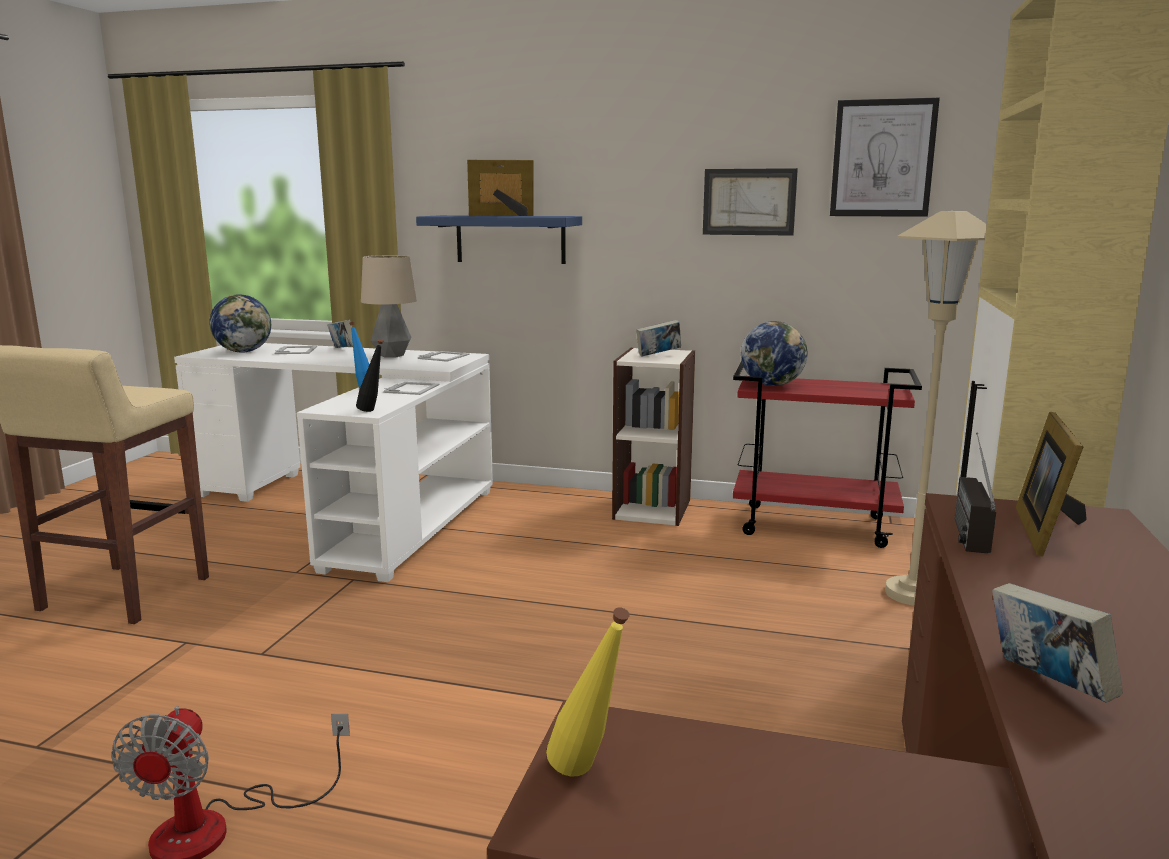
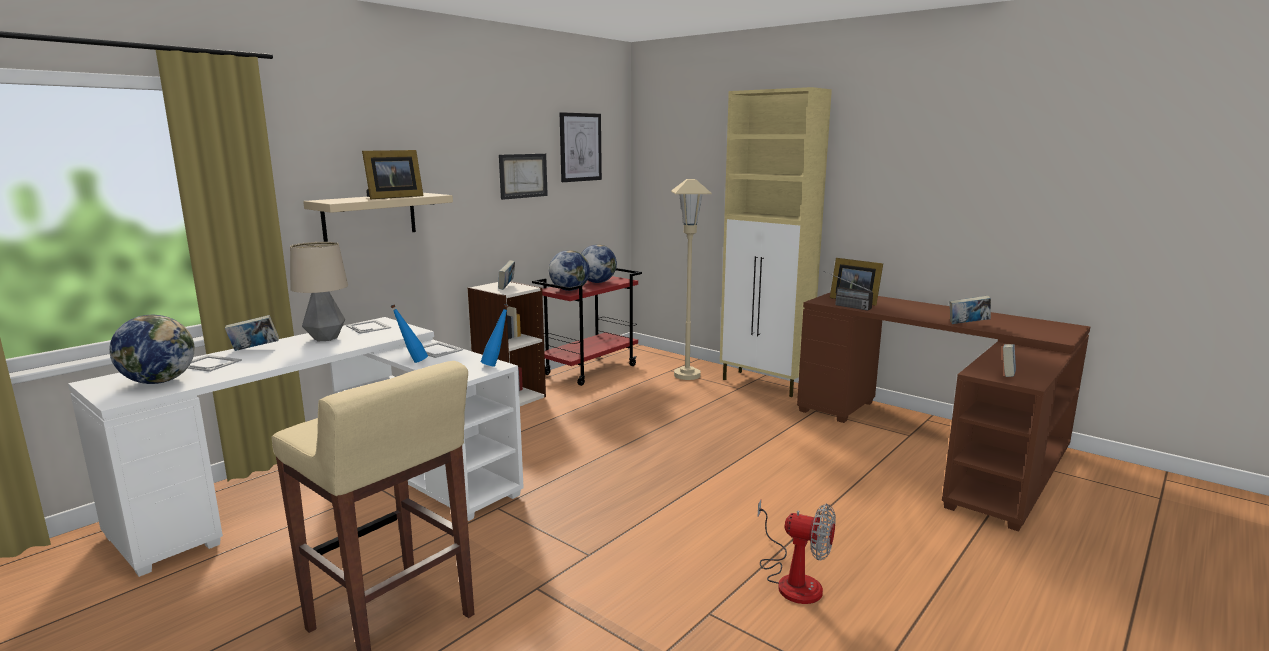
camera: 65 degrees left, 0 degrees up
black bottle [356,339,383,412] -> blue bottle [481,304,509,366]
blue shelf [416,215,582,264] -> beige shelf [303,193,453,242]
picture frame [467,160,533,216] -> picture frame turned 150 degrees counterclockwise [362,150,424,199]
yellow bottle [546,607,630,776] -> book [1003,344,1016,377]
none -> globe [581,244,617,283]

